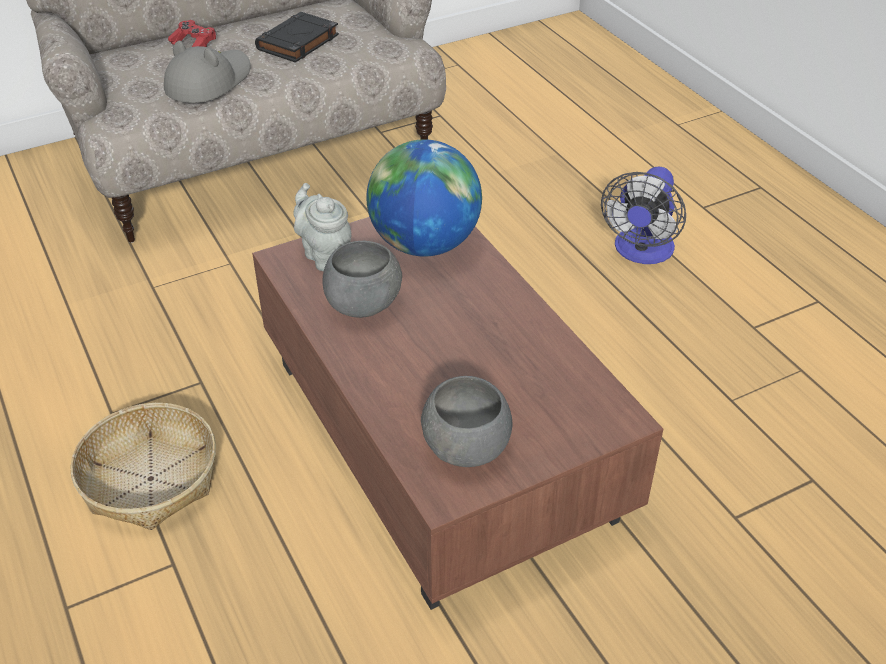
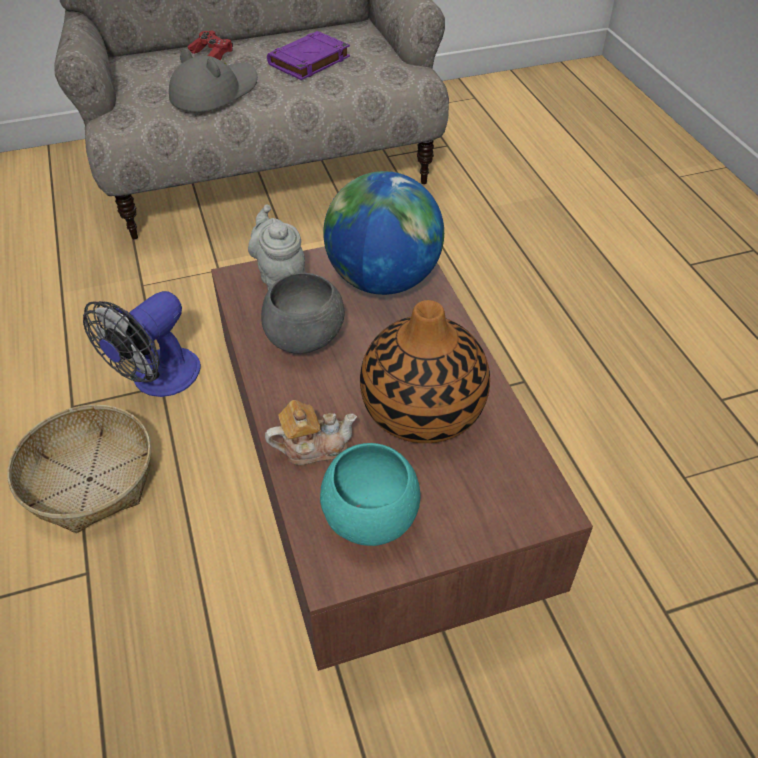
camera: 10 degrees right, 5 degrees up
black book [255,12,339,63] -> purple book [267,31,350,80]
grey bowl [421,376,512,467] -> turquoise bowl [320,443,420,546]
fan [601,166,686,264] -> fan moved to [83,291,201,397]
none -> teapot [265,400,357,465]
none -> vase [360,300,490,443]

